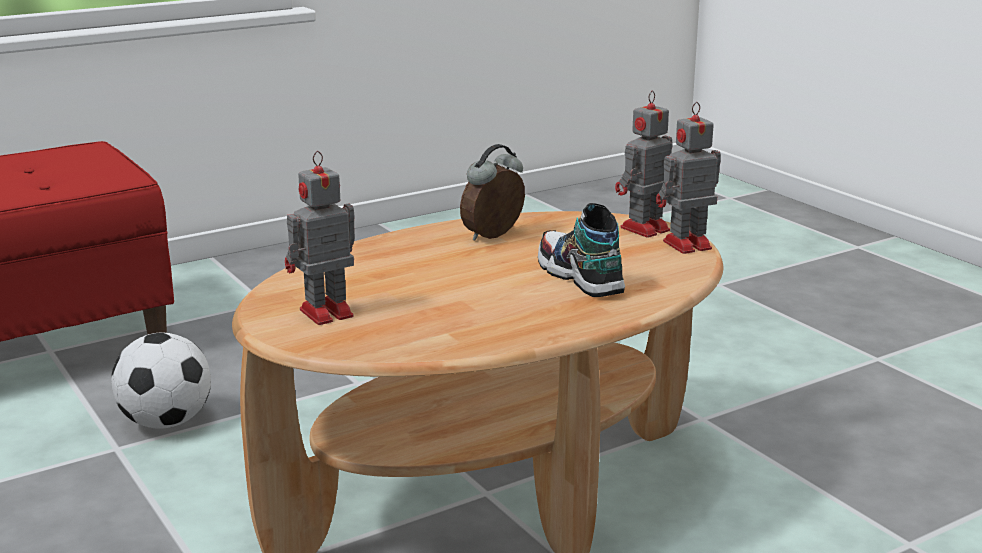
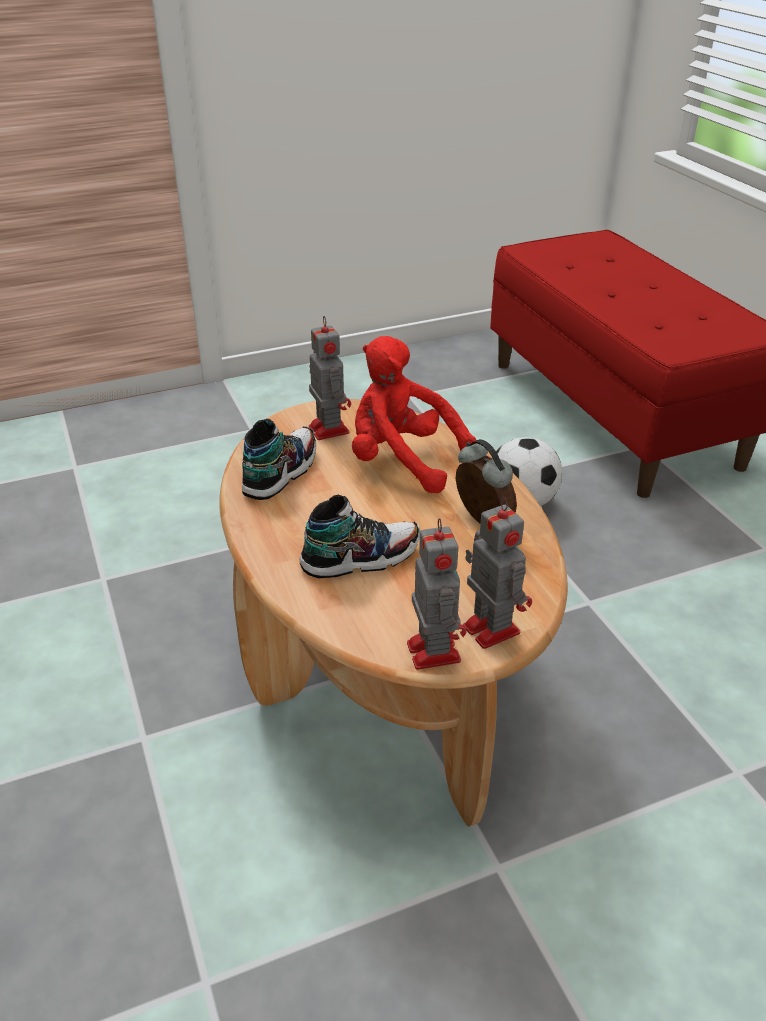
camera: 100 degrees right, 15 degrees up
none -> shoe [242,419,316,500]
none -> red plush toy [352,336,477,493]

